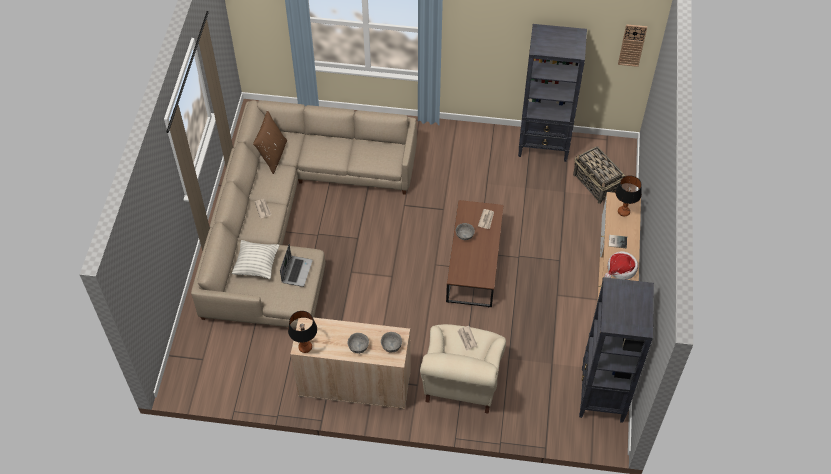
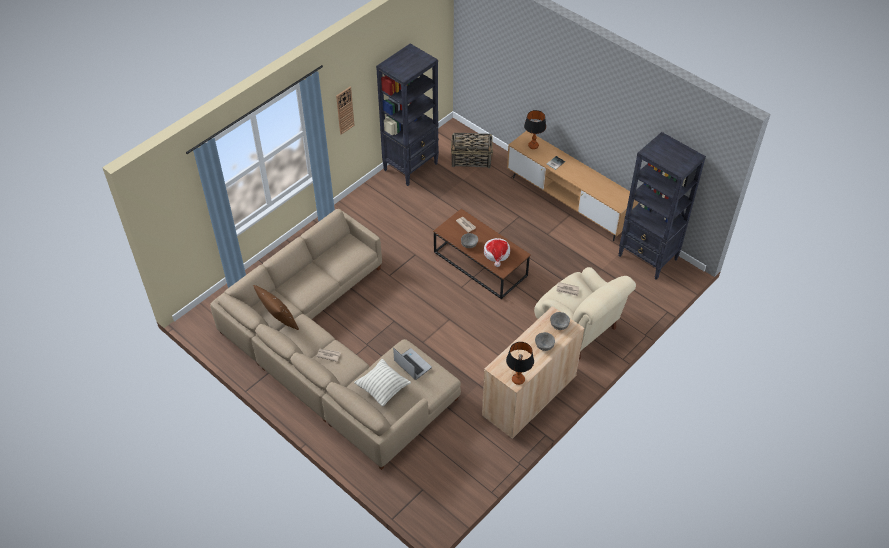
camera: 55 degrees left, 5 degrees down
hat [605,251,638,280] -> hat moved to [484,238,510,267]
wall clock [618,24,647,67] -> wall clock moved to [336,87,355,135]

